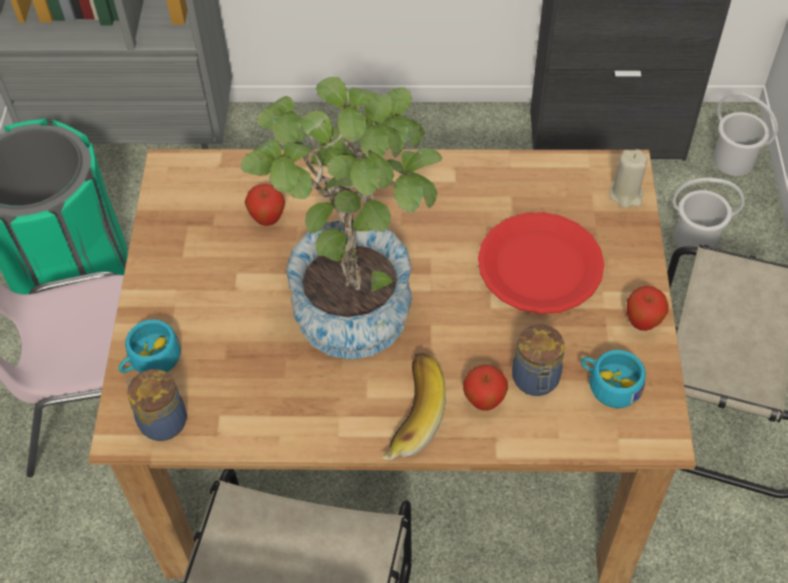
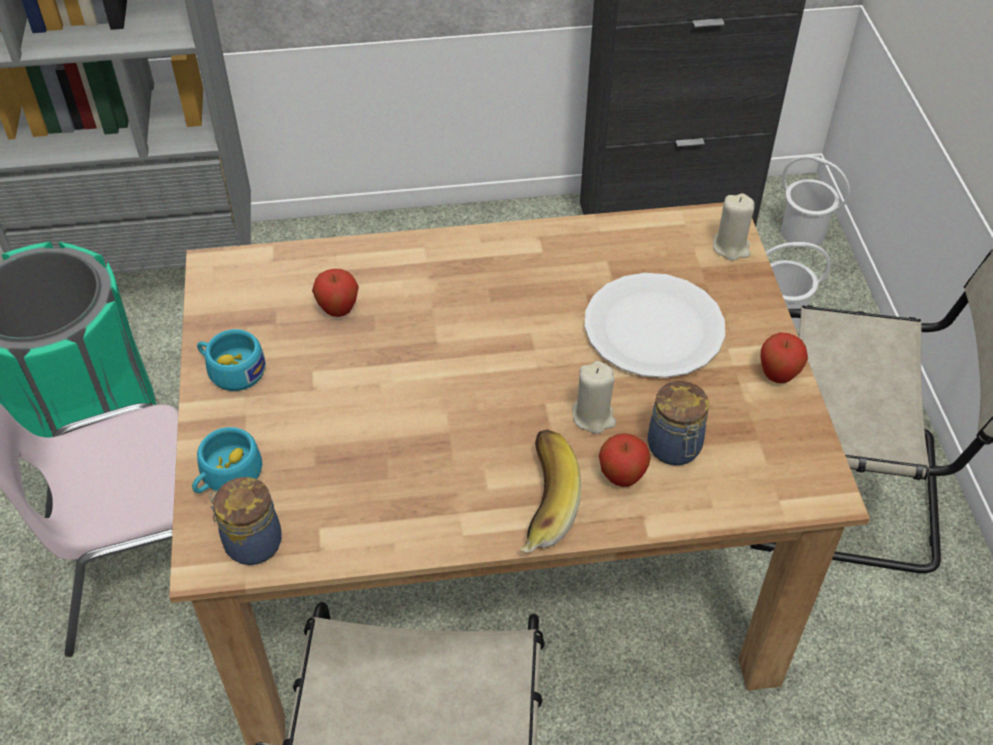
camera: 10 degrees left, 5 degrees down
potted plant [241,77,443,360] -> none
red plate [478,212,604,314] -> white plate [585,273,725,378]
turquoise cup [581,350,646,408] -> turquoise cup moved to [197,329,266,391]
none -> beige candle [572,361,616,434]

